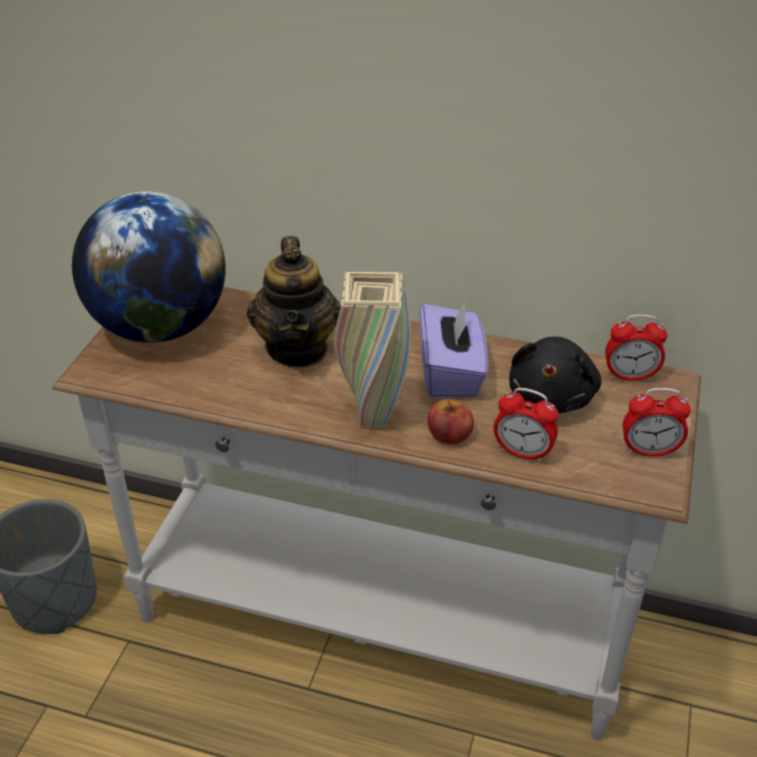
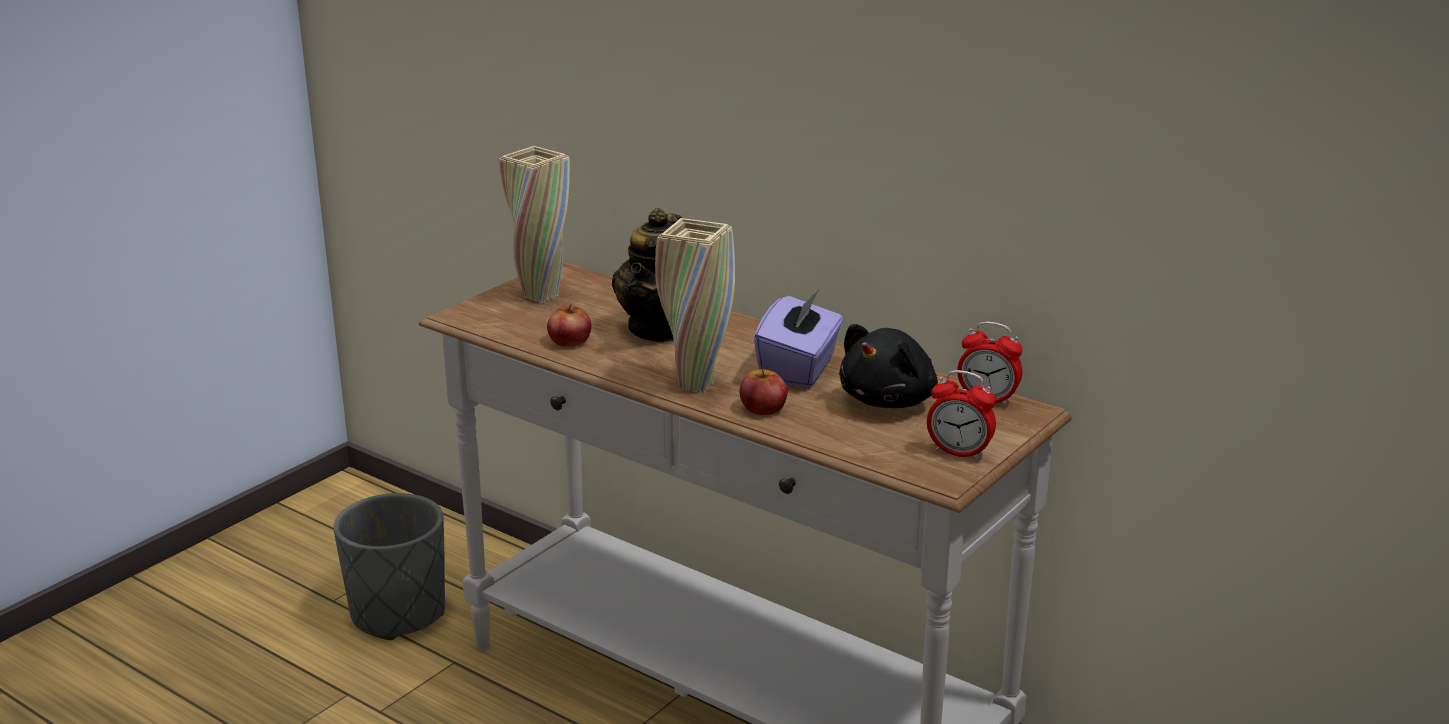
camera: 20 degrees right, 15 degrees down
globe [72,191,226,343] -> beige vase [498,146,570,303]
alarm clock [494,388,559,462] -> none
none -> apple [547,304,592,347]

